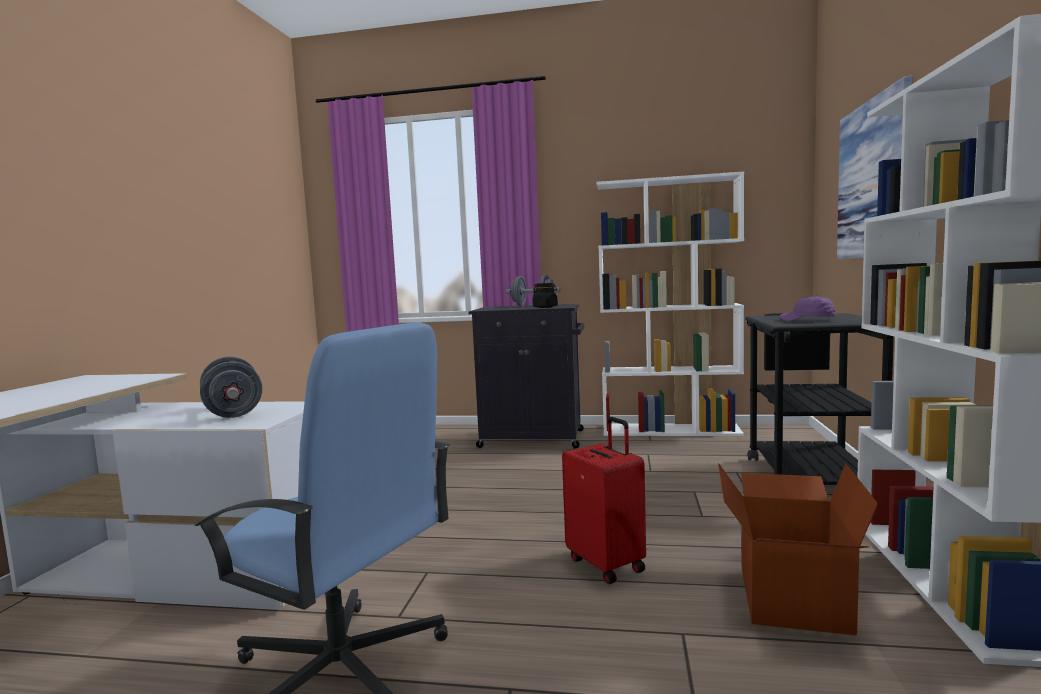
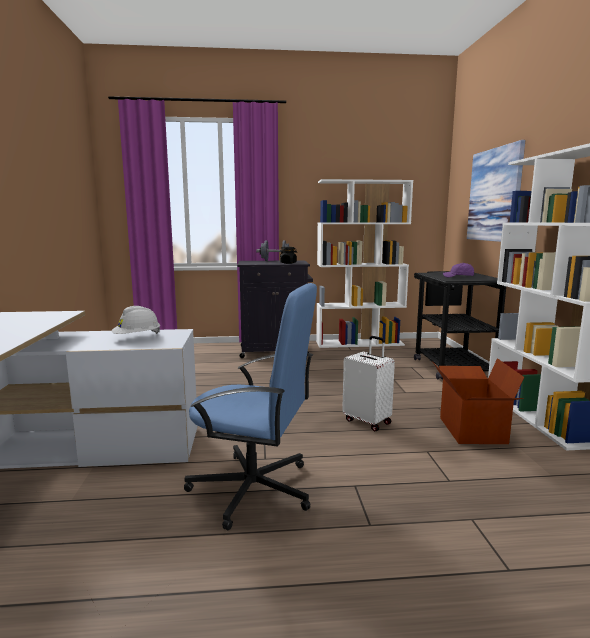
camera: 15 degrees left, 5 degrees up
grey dumbbell [200,356,262,418] -> white hard hat [112,306,160,334]
red suitcase [562,417,646,584] -> white suitcase [342,336,395,431]

